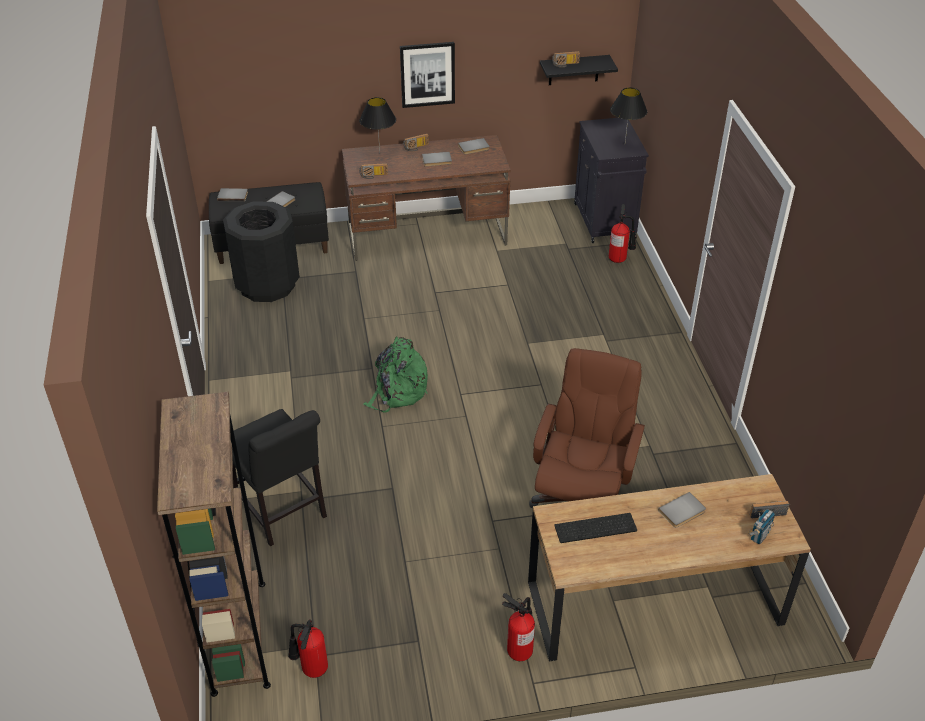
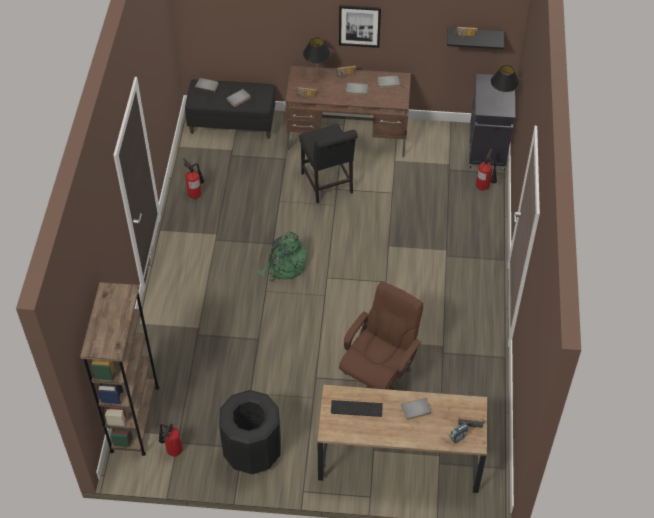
camera: 15 degrees right, 10 degrees up
black trash can [223,201,300,302] -> black trash can moved to [219,390,281,474]
black chair [232,409,327,546] -> black chair moved to [299,124,358,203]
fire extinguisher [502,593,535,661] -> fire extinguisher moved to [183,158,204,199]

